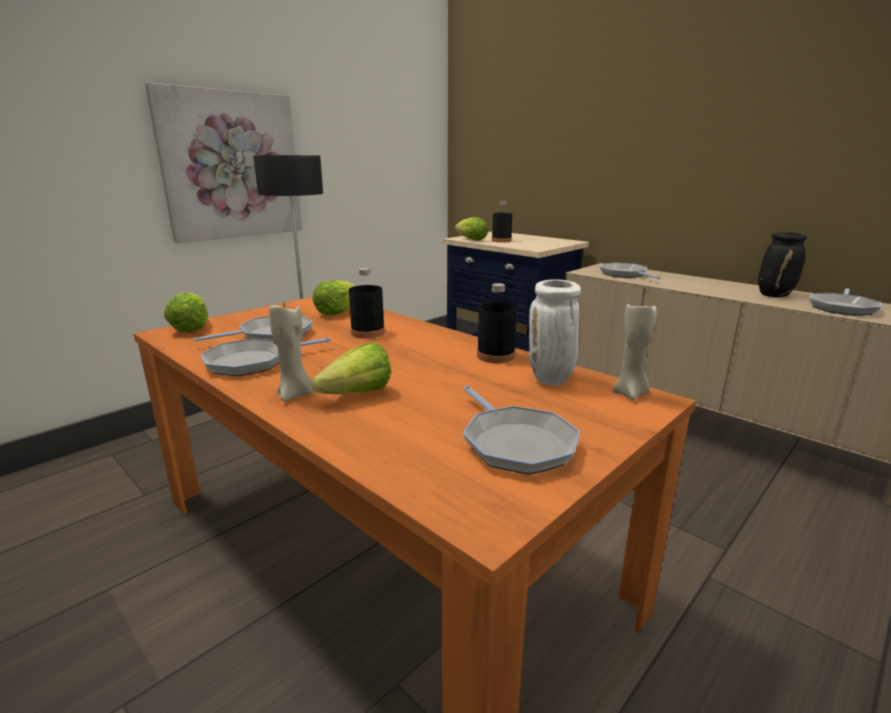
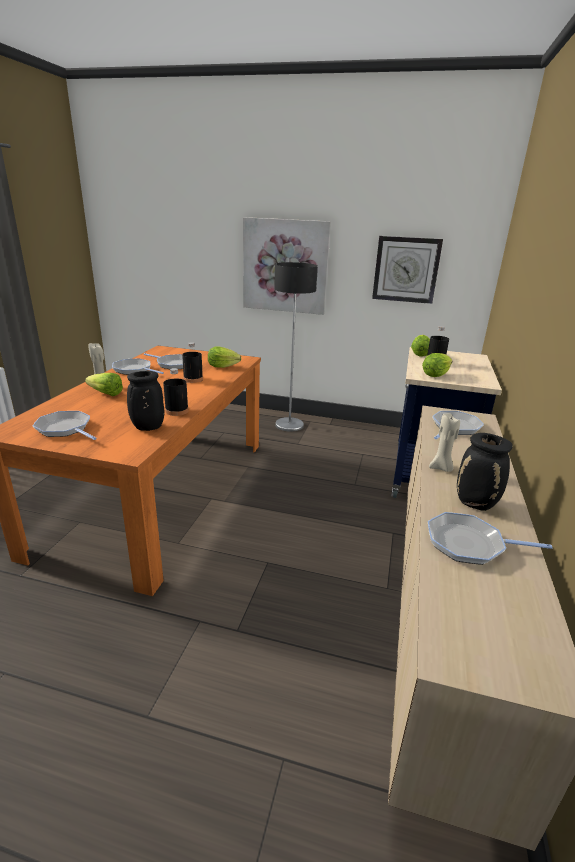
camera: 60 degrees right, 5 degrees up
lettuce [164,292,208,333] -> lettuce moved to [422,353,452,377]
frying pan [463,386,580,475] -> frying pan turned 90 degrees clockwise [33,411,97,440]
white vase [529,279,581,385] -> black vase [127,371,164,431]
beige candle [612,300,657,400] -> beige candle moved to [429,413,460,472]
none -> wall clock [372,236,443,304]

